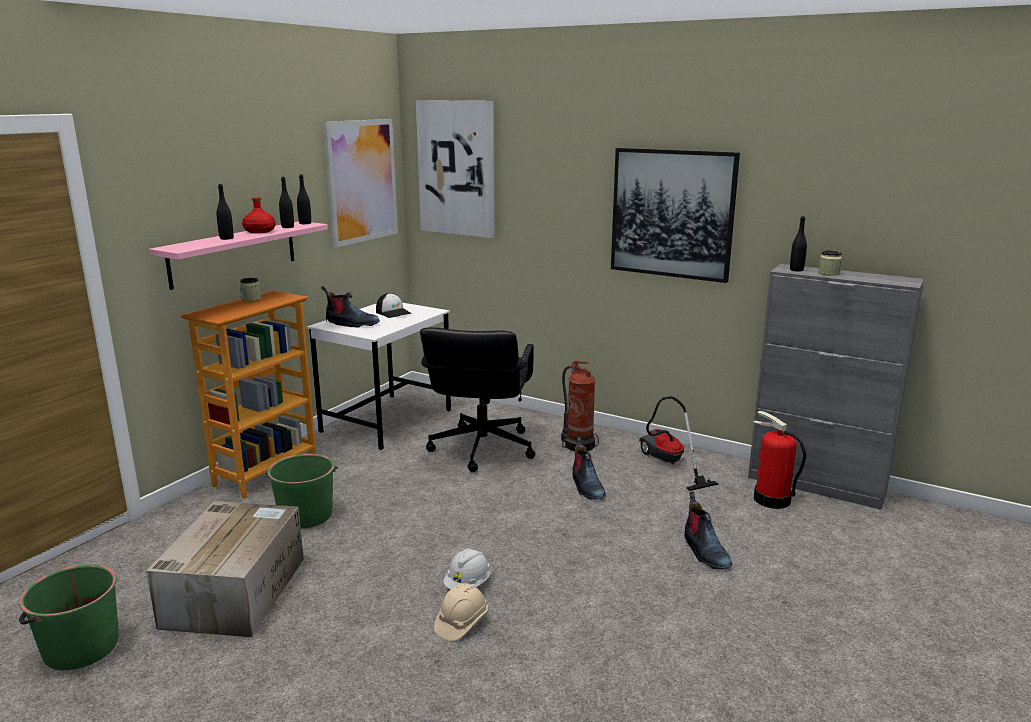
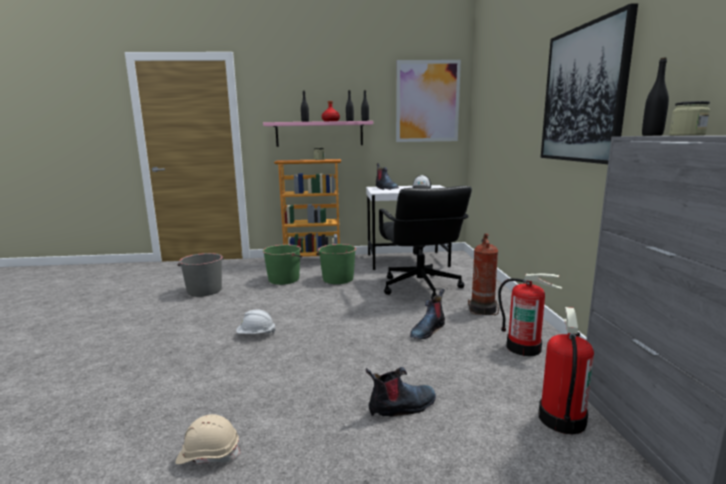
camera: 55 degrees right, 5 degrees down
green bucket [19,564,119,670] -> green bucket moved to [316,244,357,284]
cardboard box [146,501,304,637] -> grey bucket [177,253,224,297]
picture [416,100,495,238] -> none
black office chair [420,327,535,472] -> black office chair turned 75 degrees counterclockwise [379,186,472,300]
beige hard hat [434,584,488,641] -> beige hard hat moved to [176,414,240,464]
vacuum cleaner [639,396,719,491] -> fire extinguisher [498,273,563,356]
boot [684,492,732,569] -> boot turned 150 degrees counterclockwise [366,367,436,417]

